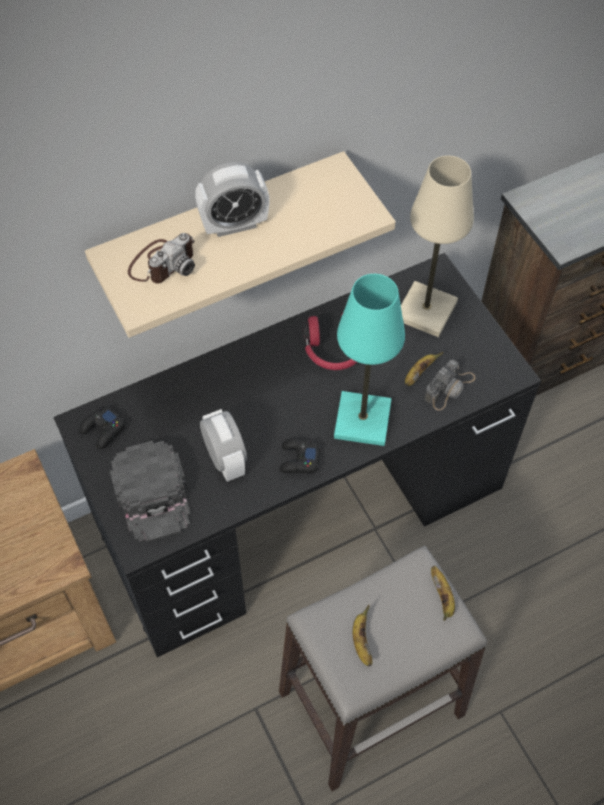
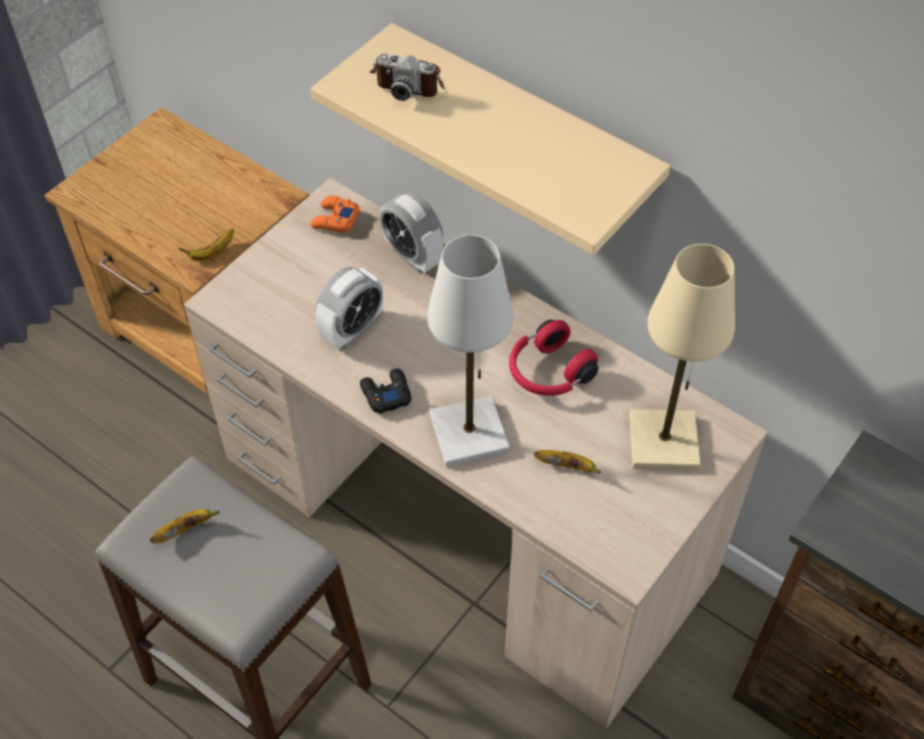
camera: 65 degrees right, 5 degrees down
black desk [53,253,541,657] -> beige desk [184,178,768,729]
black game controller [79,405,126,449] -> orange game controller [310,196,361,233]
black cap [110,441,191,542] -> none
alarm clock [195,162,269,237] -> alarm clock moved to [380,193,443,273]
turquoise table lamp [334,274,405,446] -> white table lamp [427,235,513,467]
camera [424,360,476,411] -> none
banana [431,566,455,621] -> banana moved to [178,229,234,261]

